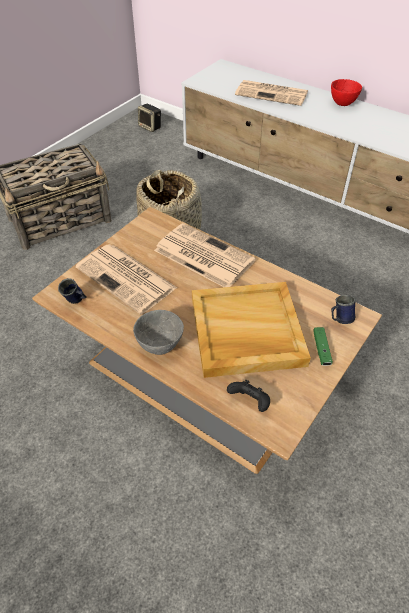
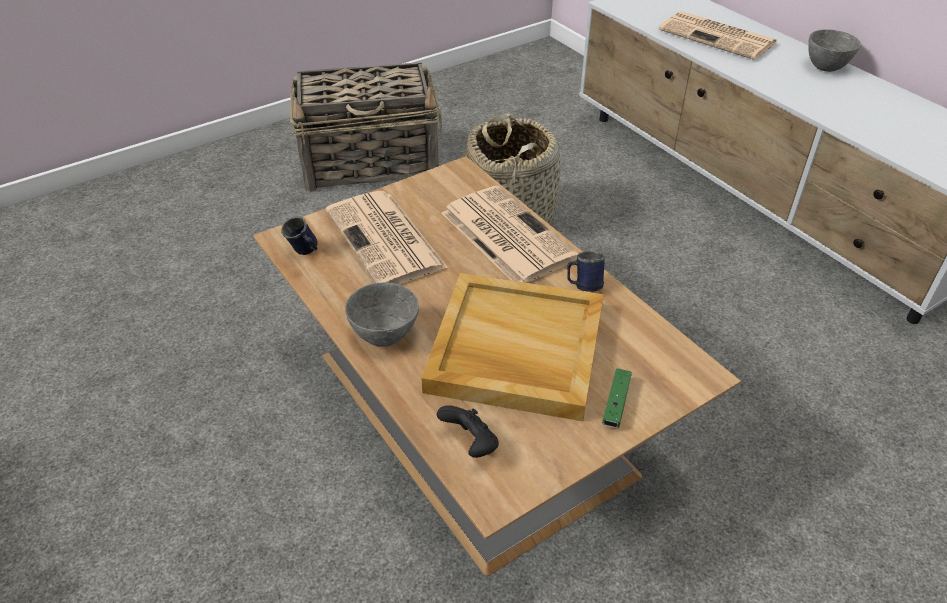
camera: 20 degrees right, 5 degrees down
speaker [138,104,161,132] -> none
red bowl [331,79,362,106] -> grey bowl [808,29,861,72]
blue mug [331,295,356,324] -> blue mug moved to [567,251,605,292]

